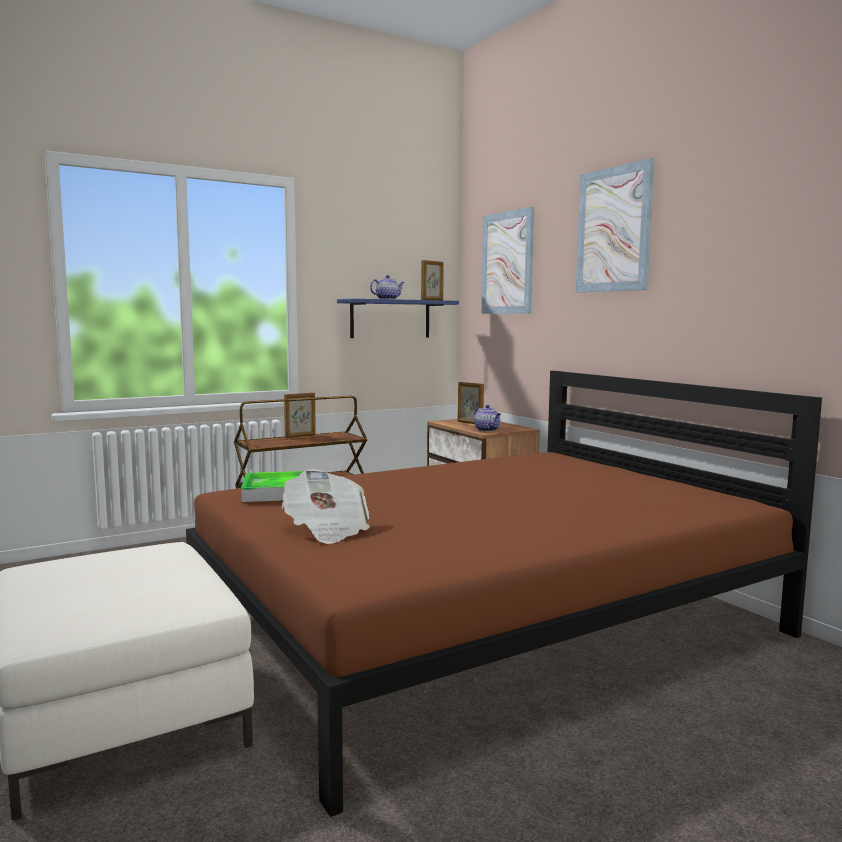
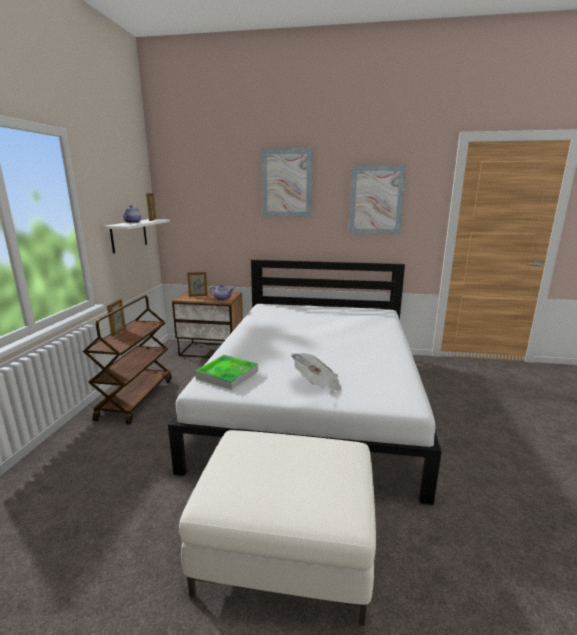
camera: 50 degrees left, 10 degrees up
brown bed [186,371,822,817] -> white bed [168,260,442,505]
blue shelf [337,299,459,338] -> white shelf [103,219,170,253]
picture [481,207,534,314] -> picture moved to [349,165,406,234]

